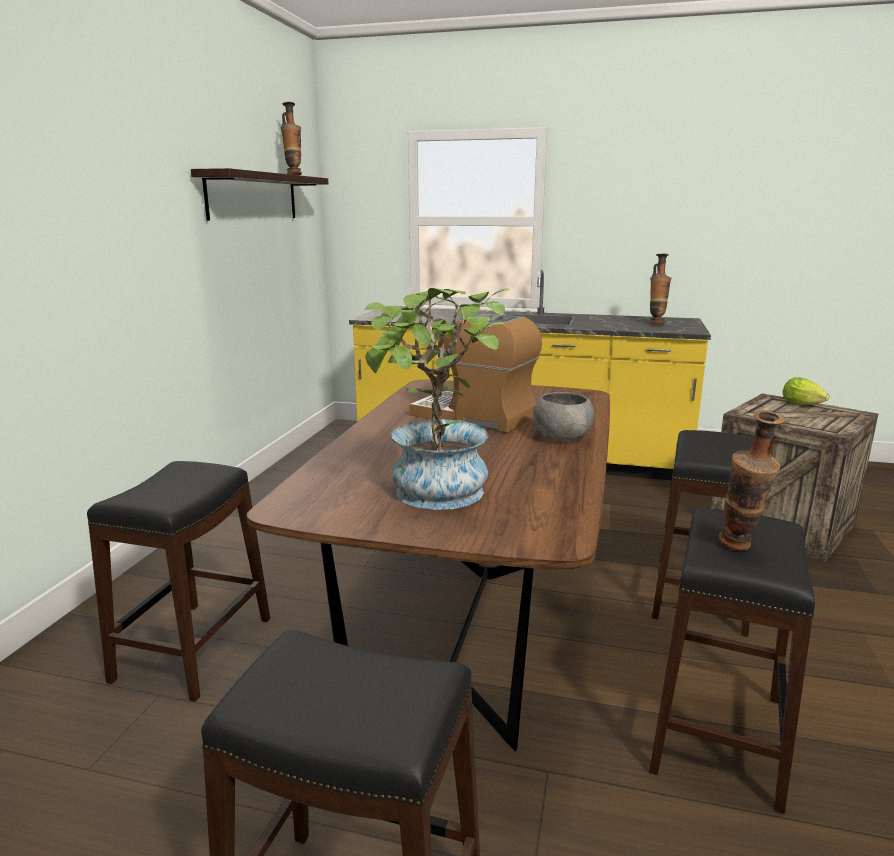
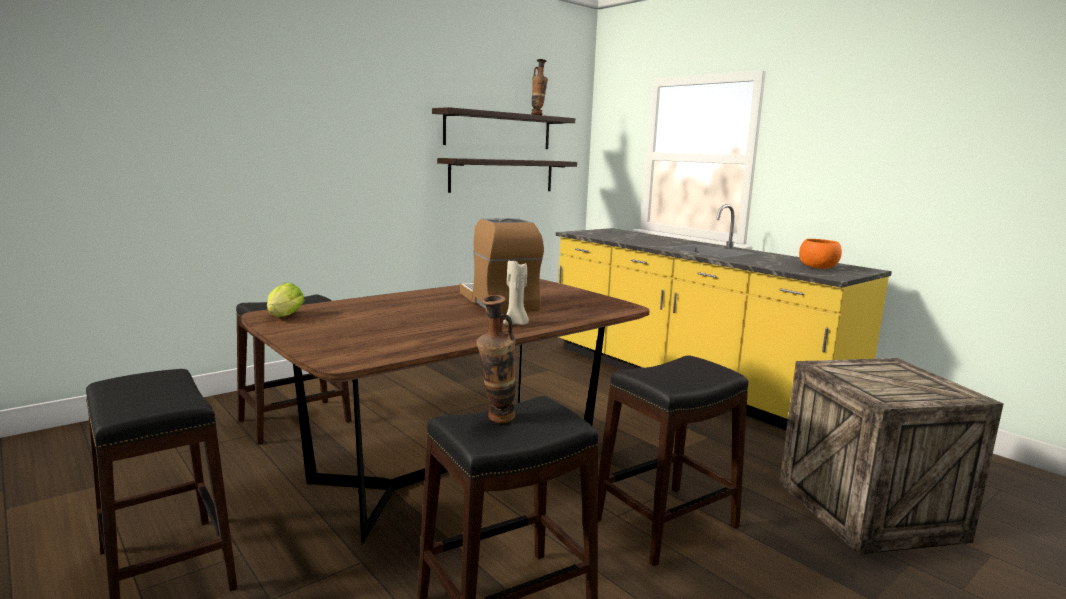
camera: 35 degrees right, 5 degrees down
potted plant [364,288,509,510] -> none
grey bowl [533,392,594,441] -> beige candle [503,260,529,325]
vase [649,254,671,324] -> orange bowl [799,239,842,269]
lettuce [782,377,829,405] -> lettuce moved to [267,282,305,317]
none -> shelf [437,158,577,193]

